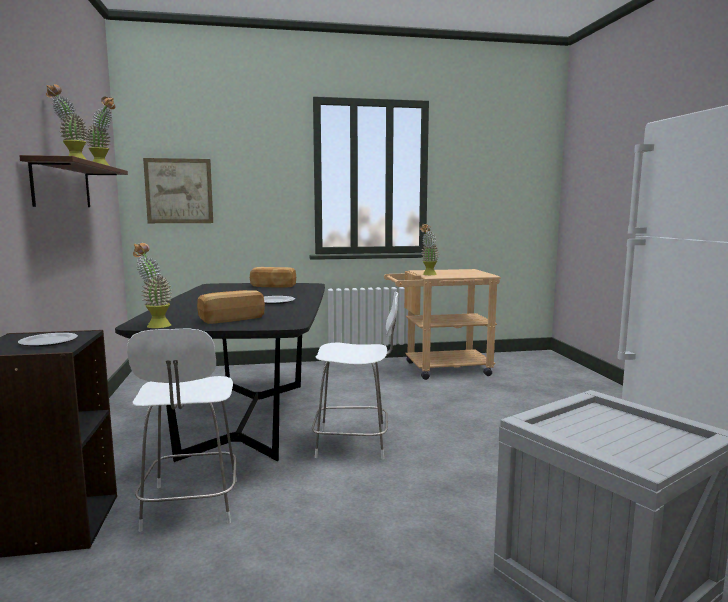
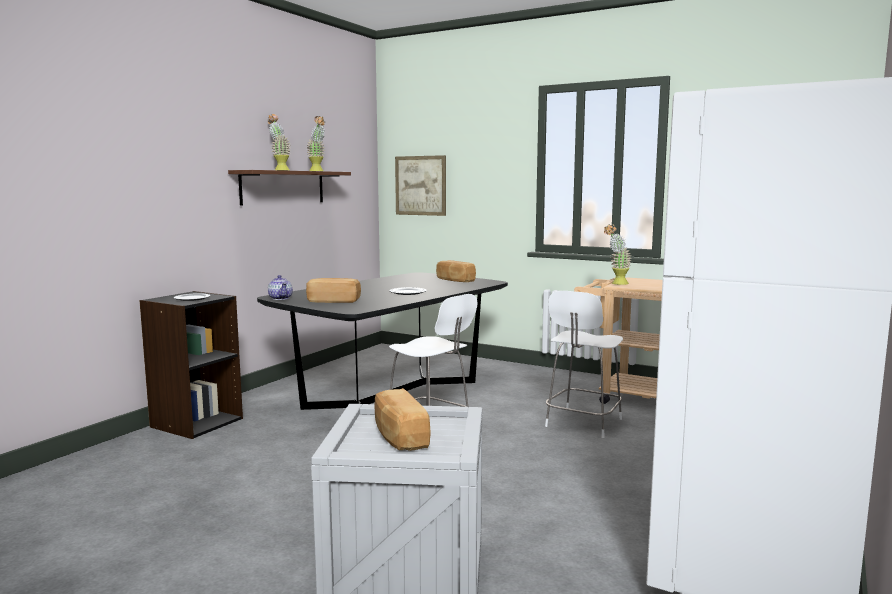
camera: 40 degrees right, 0 degrees up
white chair [127,329,237,532] -> white chair moved to [545,291,623,438]
potted plant [133,243,172,328] -> teapot [268,275,293,300]
none -> bread [375,388,431,451]

